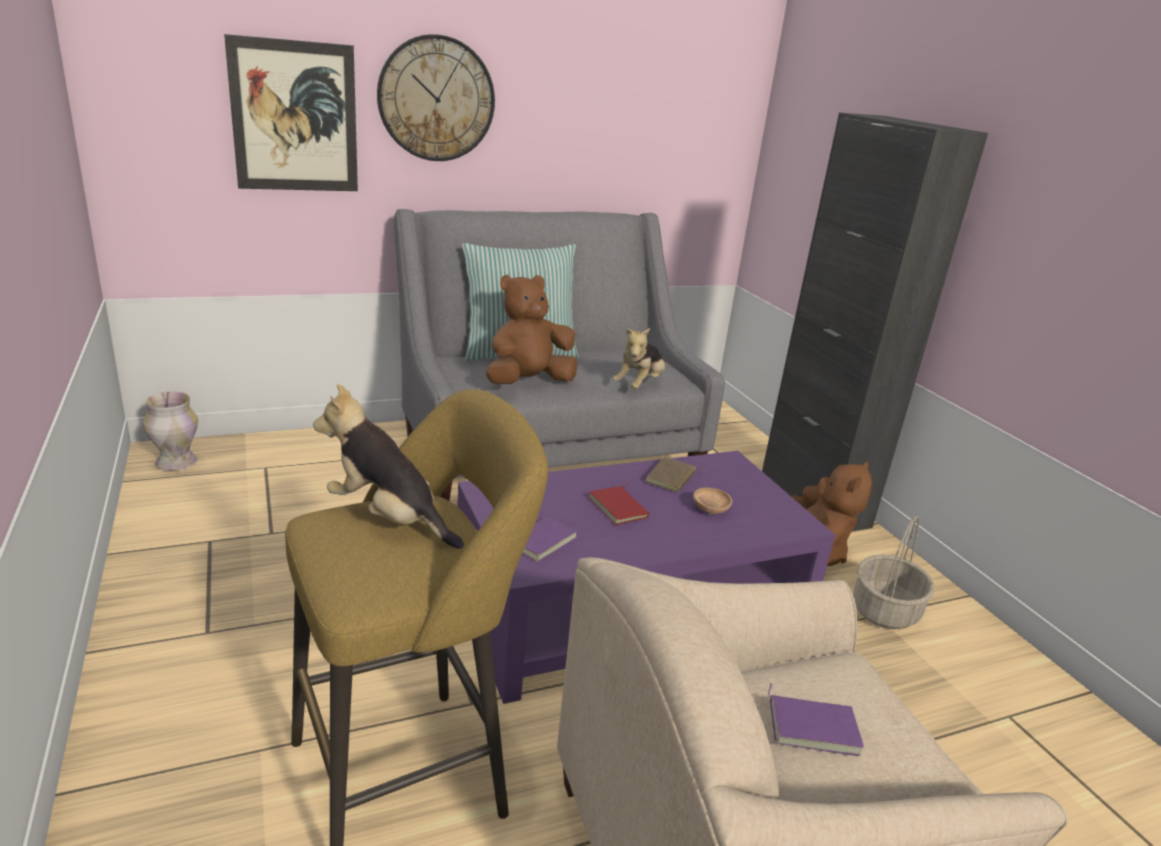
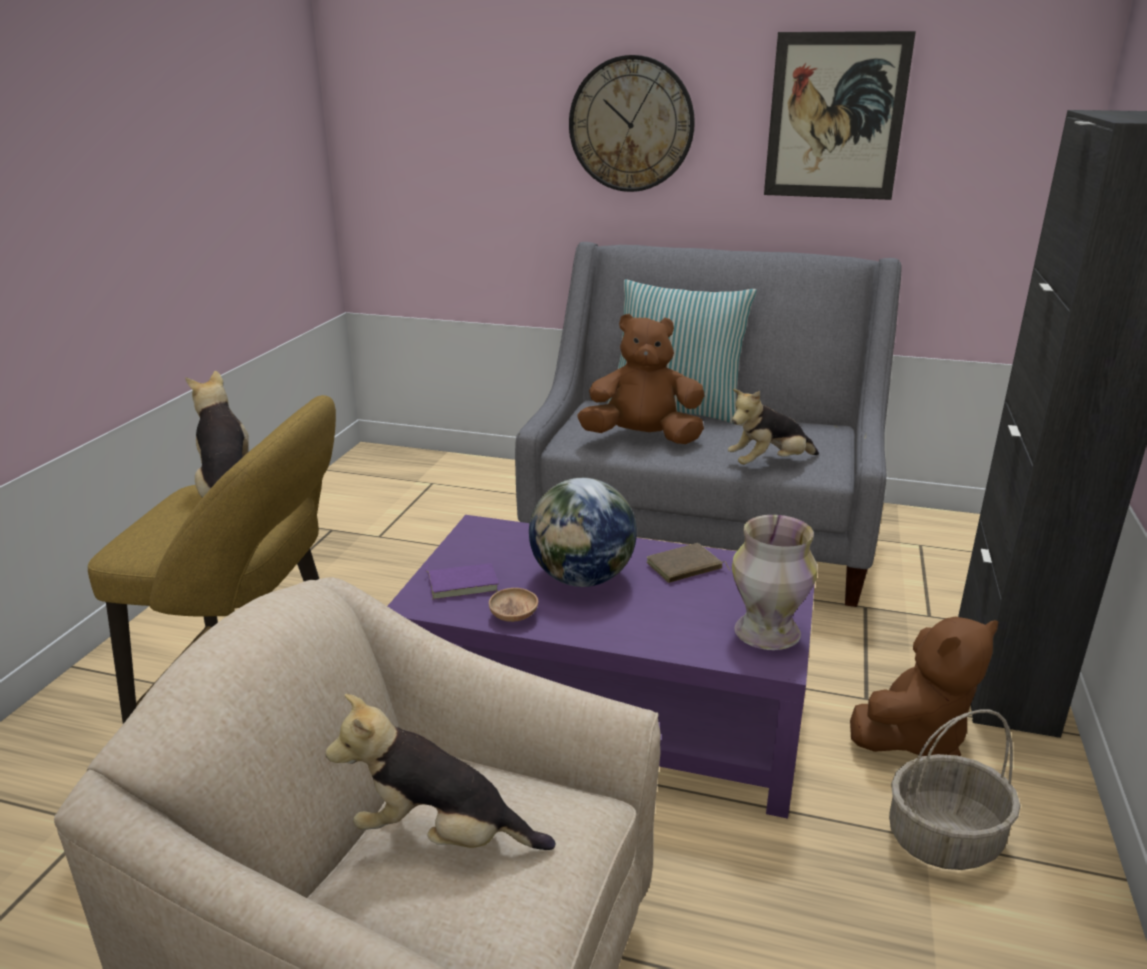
camera: 40 degrees right, 0 degrees up
vase [143,392,198,471] -> vase moved to [732,515,818,650]
picture [224,34,358,191] -> picture moved to [764,31,916,200]
red book [589,484,649,525] -> globe [529,478,637,587]
brown bowl [693,488,732,514] -> brown bowl moved to [489,588,538,622]
purple book [768,683,864,756] -> plush toy [325,694,555,850]

